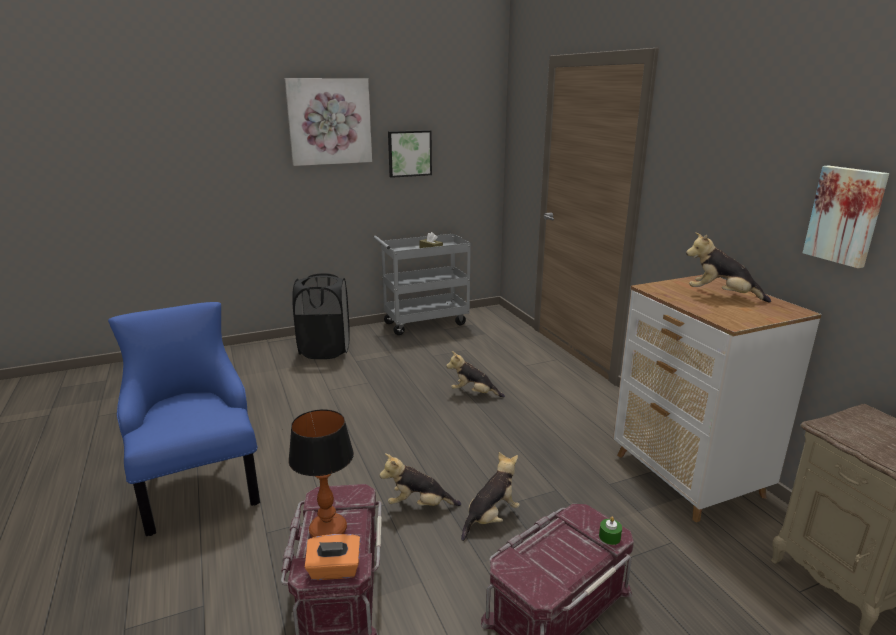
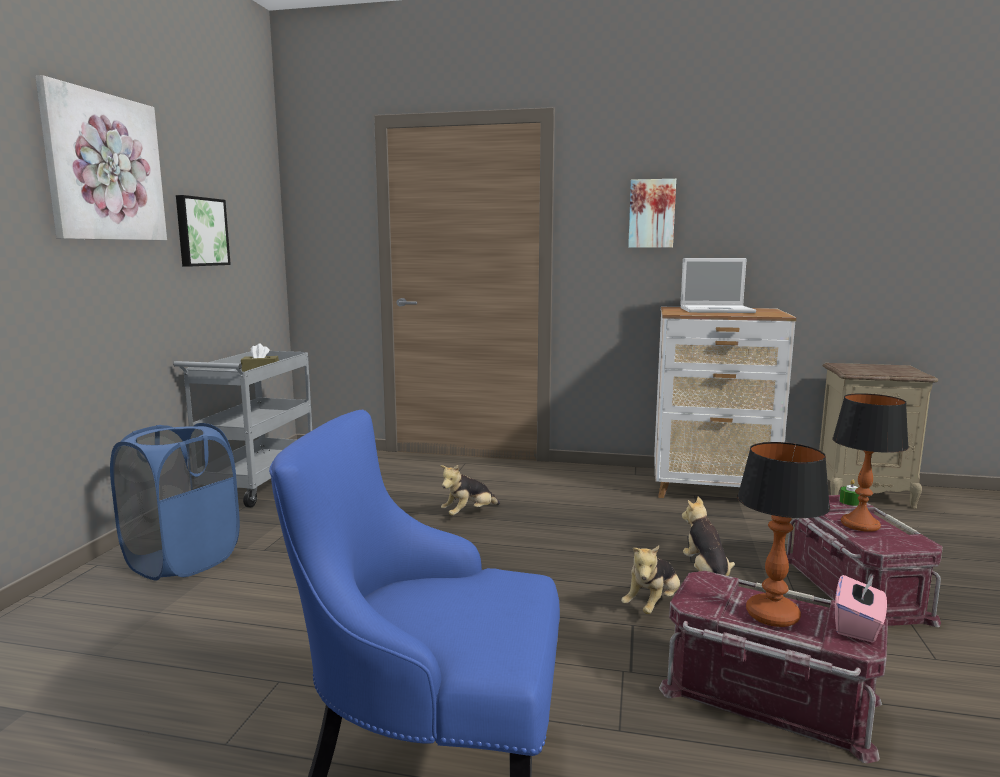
camera: 55 degrees left, 10 degrees down
black laundry basket [293,273,350,359] -> blue laundry basket [110,423,240,581]
orange tissue box [305,534,361,580] -> pink tissue box [835,575,887,643]
plush toy [686,232,771,303] -> laptop [680,258,756,313]
picture [803,166,889,268] -> picture moved to [628,179,676,248]
none -> table lamp [832,393,909,532]

